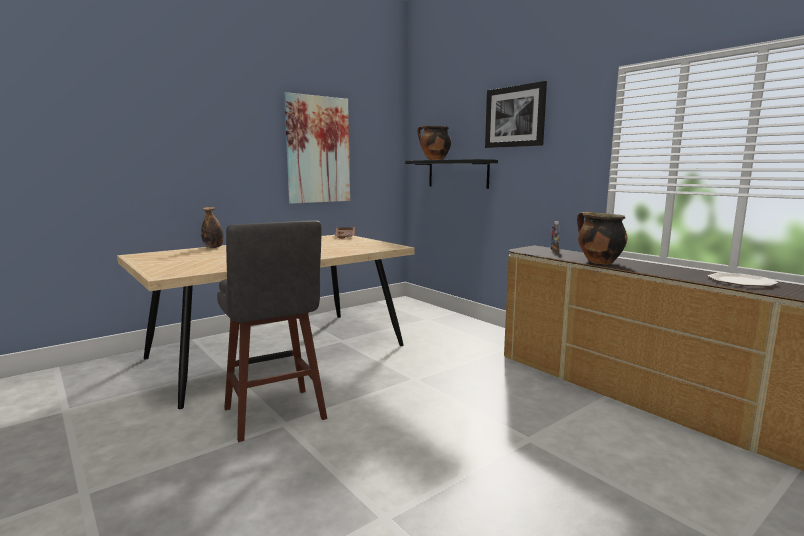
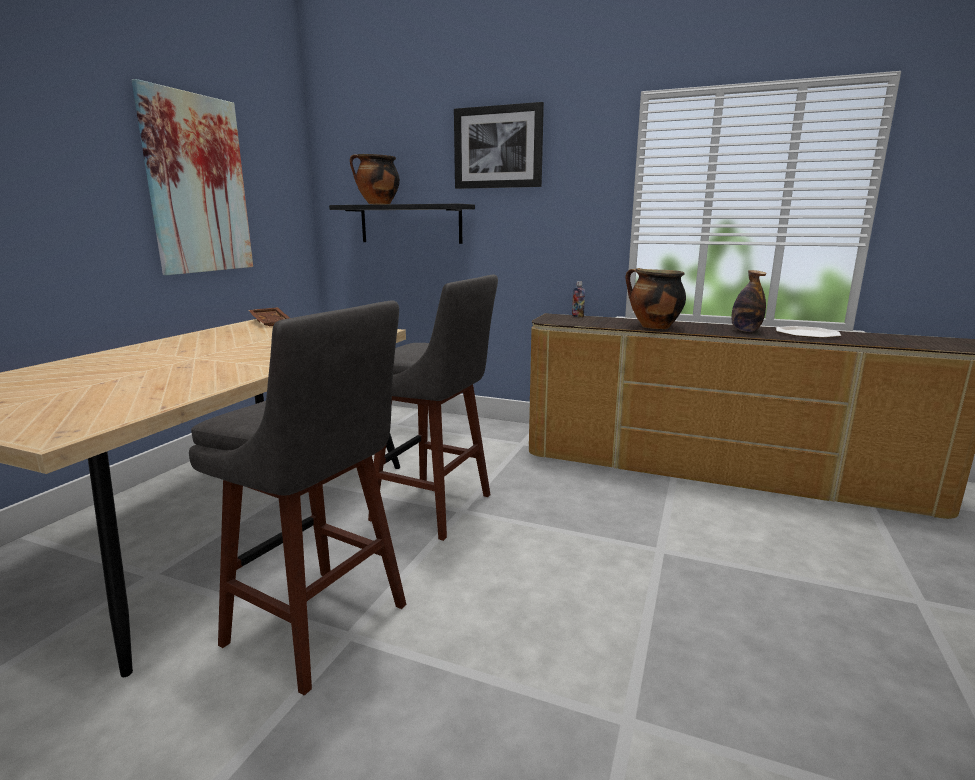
camera: 30 degrees left, 5 degrees up
bottle [201,207,224,248] -> bottle moved to [731,270,767,332]
none -> grey stool [368,275,498,541]

